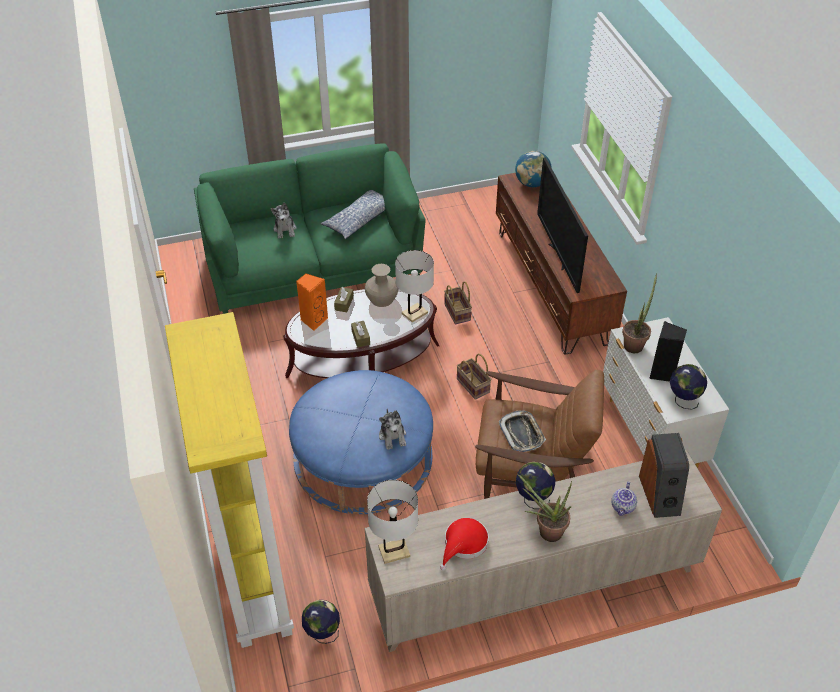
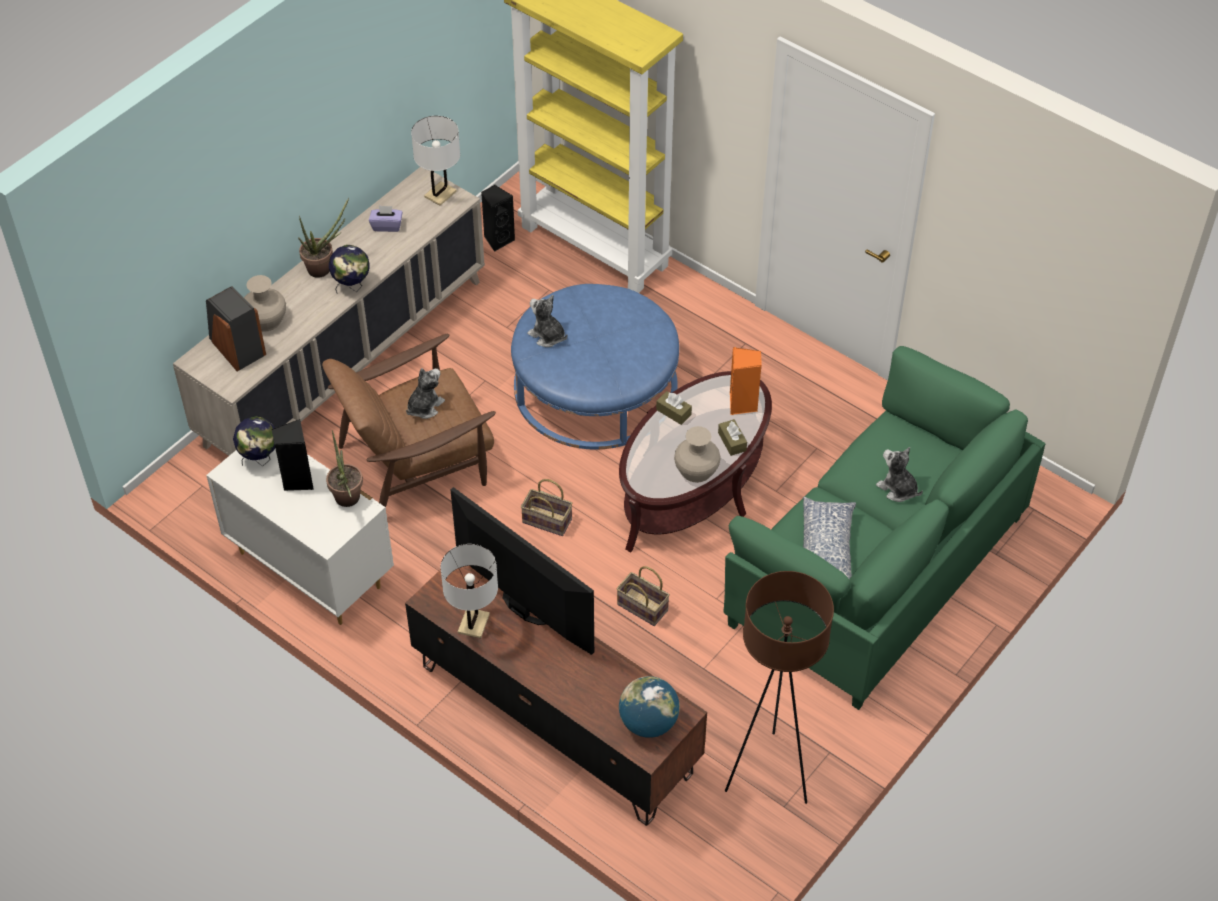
camera: 145 degrees right, 5 degrees up
globe [302,600,340,644] -> black speaker [481,185,515,252]
white table lamp [395,250,434,322] -> white table lamp moved to [440,544,498,638]
red hat [440,518,489,571] -> purple tissue box [369,206,403,232]
tray [499,410,546,452] -> plush toy [406,368,445,419]
teapot [611,482,637,516] -> beige vase [244,275,286,332]
none -> brown floor lamp [725,571,834,804]

